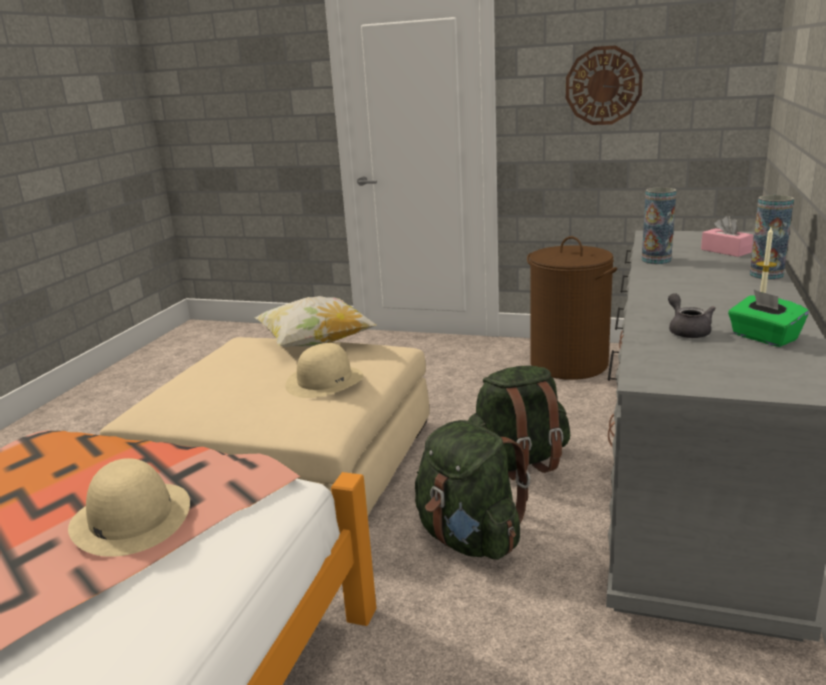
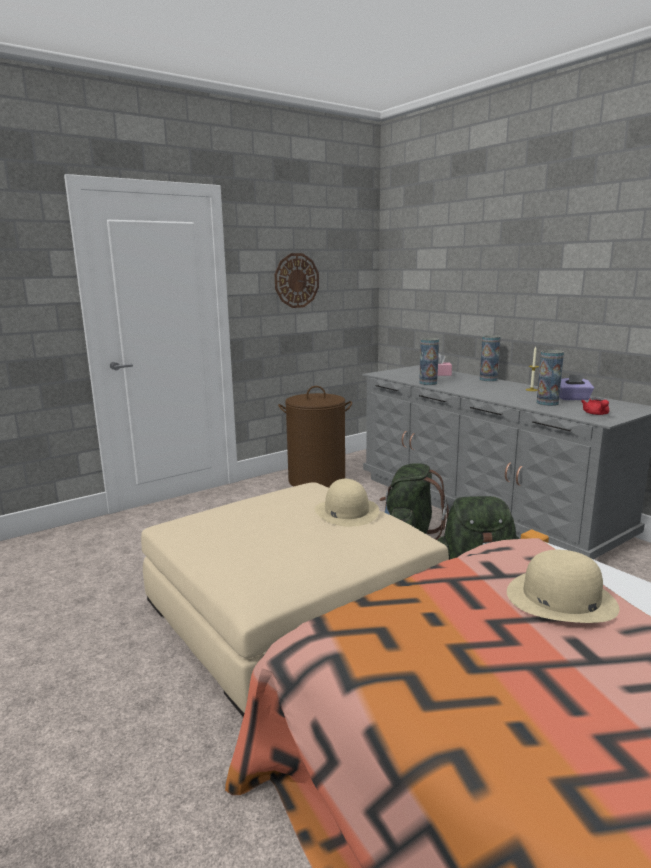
camera: 55 degrees left, 5 degrees down
pillow [255,296,377,347] -> none
grey teapot [668,293,716,338] -> vase [537,350,564,406]
green tissue box [728,290,809,347] -> purple tissue box [559,374,594,400]
none -> red teapot [581,398,609,415]

